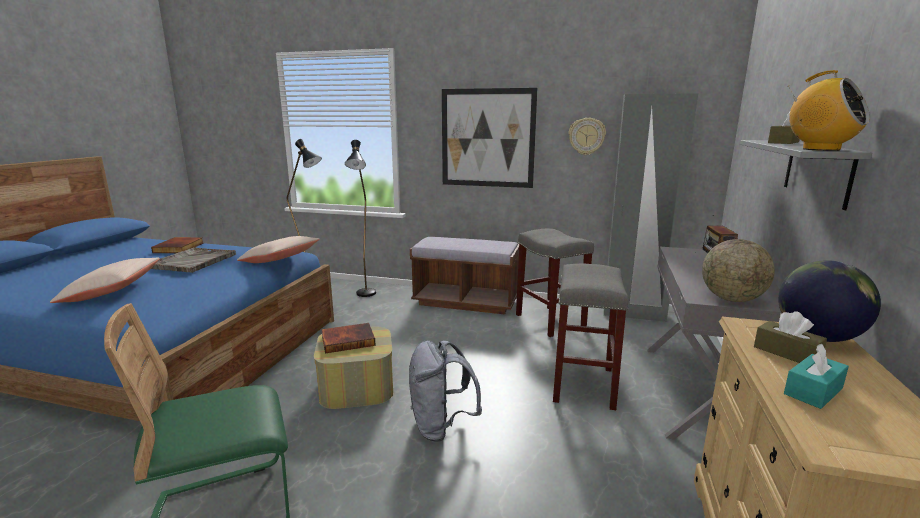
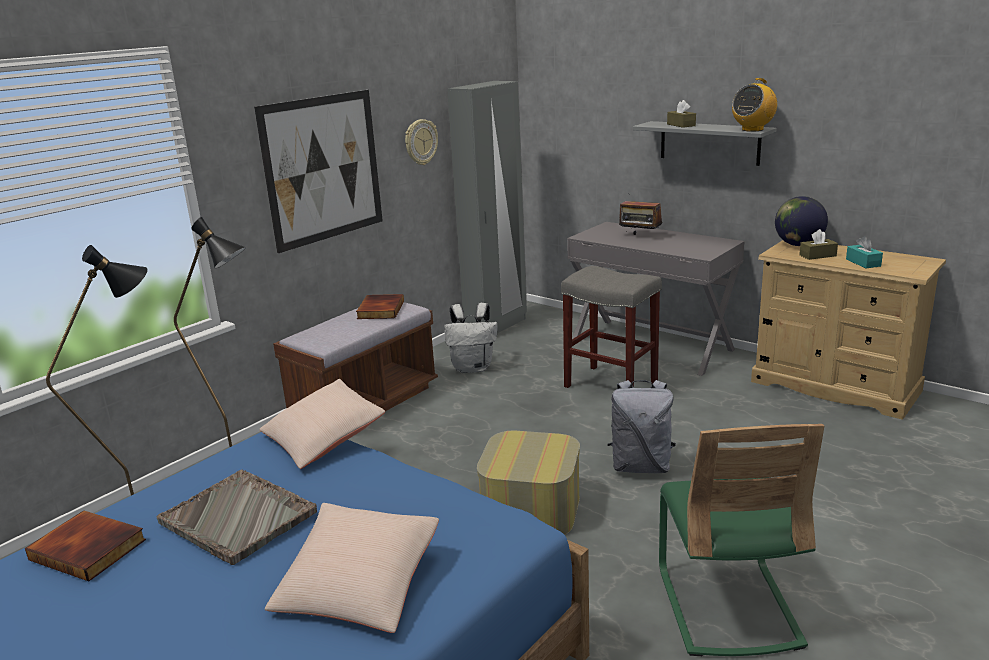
camera: 65 degrees left, 5 degrees up
book [322,323,376,353] -> book moved to [356,294,404,319]
grey stool [516,229,594,337] -> white backpack [444,303,498,373]
globe [702,239,775,302] -> none
radio [788,70,870,151] -> radio turned 150 degrees clockwise [732,78,777,132]

